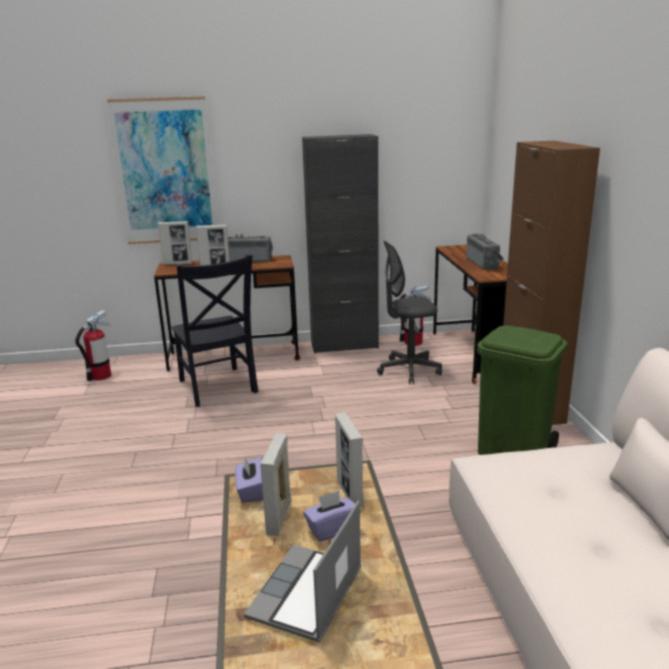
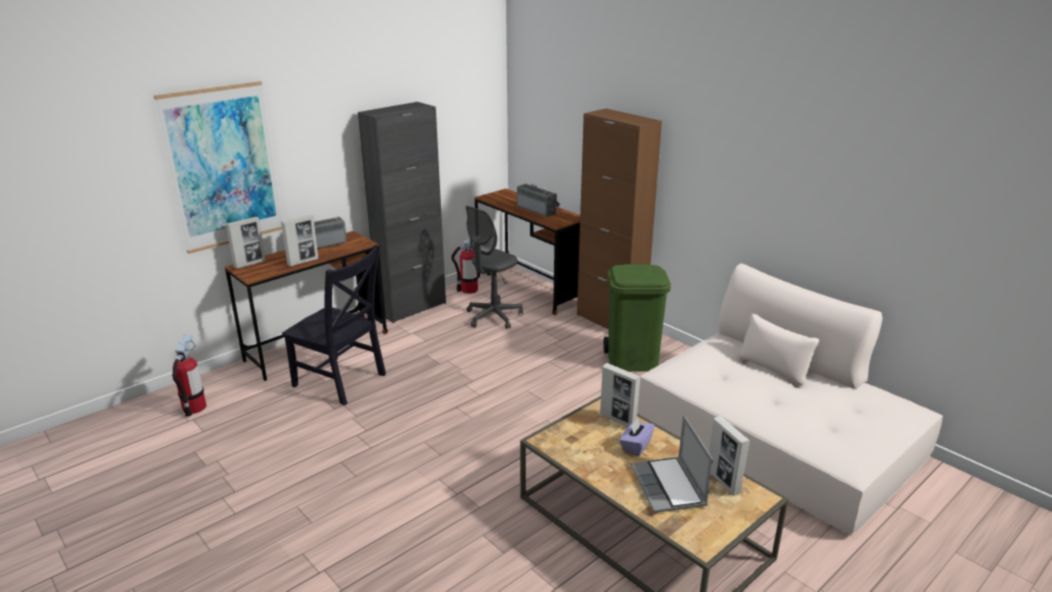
camera: 35 degrees left, 5 degrees up
purple tissue box [235,457,263,502] -> none
picture frame [260,433,291,536] -> picture frame moved to [709,416,750,495]

